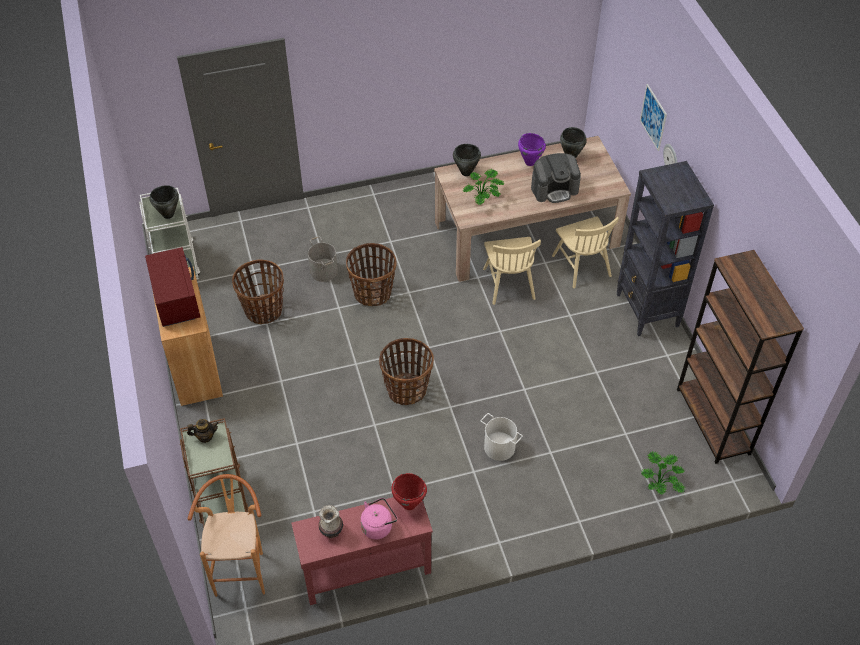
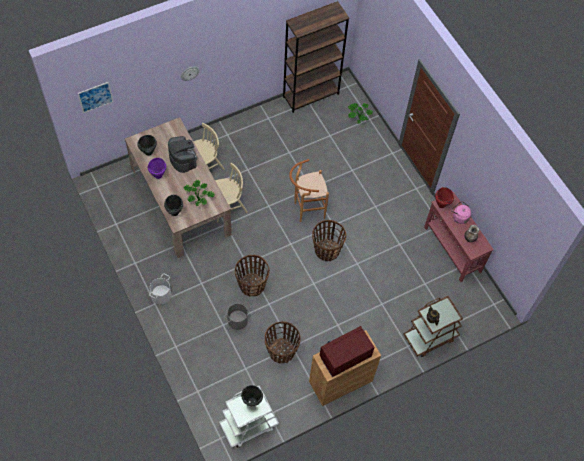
camera: 105 degrees left, 10 degrees up
brown stool [187,474,265,597] -> brown stool moved to [289,159,329,222]
white bucket [481,413,523,461] -> white bucket moved to [149,273,171,304]
black bookcase [617,161,714,336] -> none
picture [640,84,667,151] -> picture moved to [78,82,113,113]

